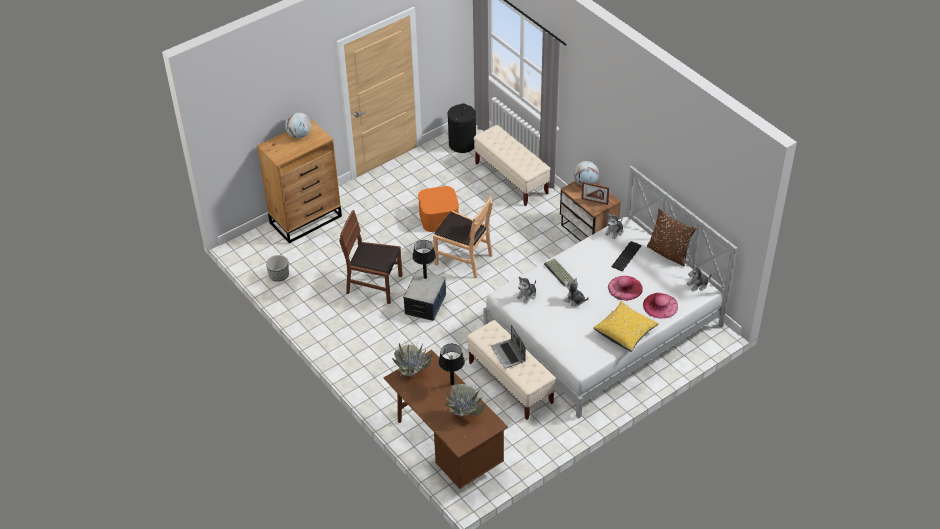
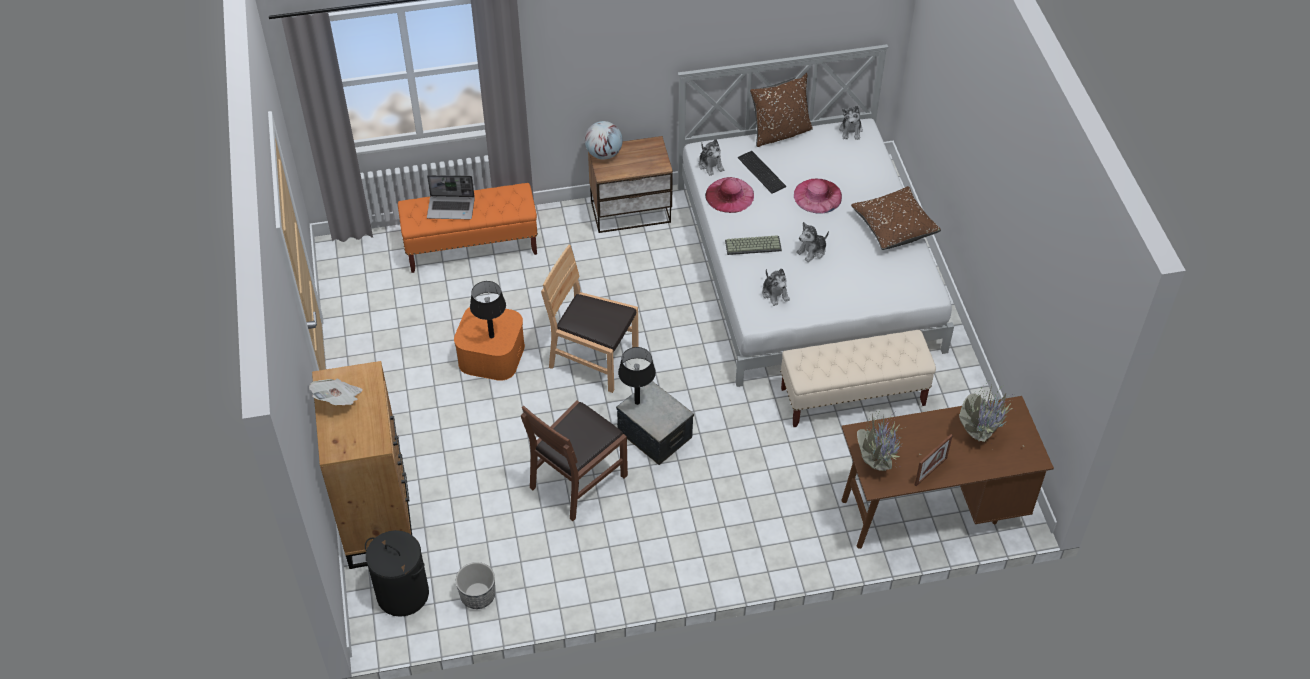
camera: 65 degrees left, 5 degrees up
globe [285,112,311,138] -> newspaper [309,379,363,405]
brown chair [433,196,493,278] -> brown chair turned 120 degrees counterclockwise [541,245,639,393]
black table lamp [439,344,465,385] -> black table lamp moved to [470,281,506,338]
black laundry basket [448,103,476,153] -> black laundry basket moved to [365,530,429,617]
beige bench [474,125,551,206] -> orange bench [398,183,538,273]
laptop [491,325,526,369] -> laptop moved to [427,175,475,219]
picture frame [581,182,609,205] -> picture frame moved to [915,434,953,486]
yellow pillow [593,301,659,352] -> brown pillow [851,186,941,250]
pink hat [643,293,678,319] -> pink hat moved to [705,177,754,213]

